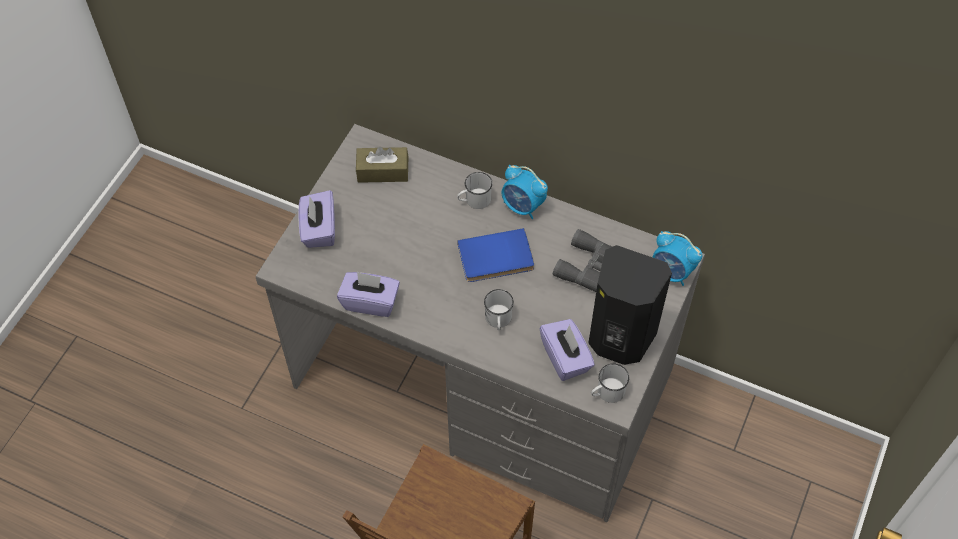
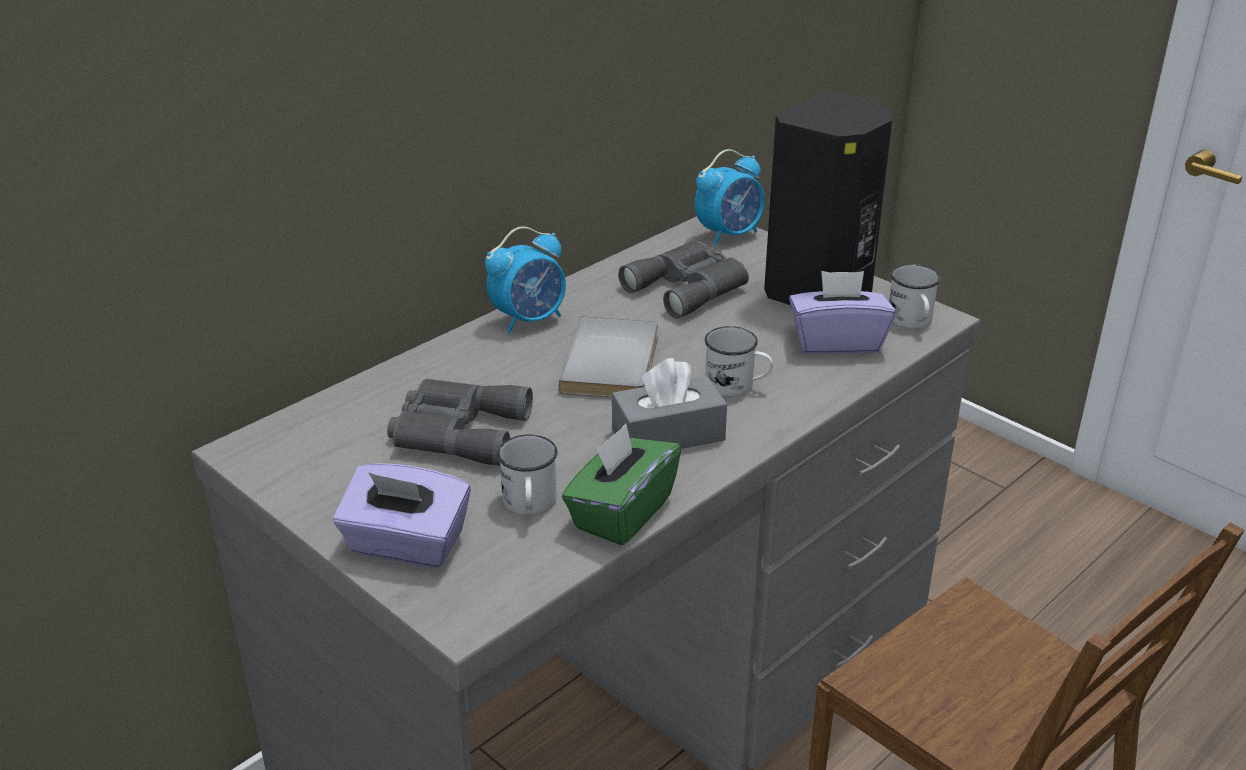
camera: 70 degrees left, 25 degrees down
purple tissue box [337,272,400,317] -> green tissue box [562,424,681,545]
brown tissue box [356,147,408,183] -> none
white mug [457,172,493,209] -> white mug moved to [497,434,558,515]
blue book [457,228,534,282] -> grey book [559,317,658,398]
none -> grey binoculars [387,379,533,466]
none -> grey tissue box [612,358,727,449]

